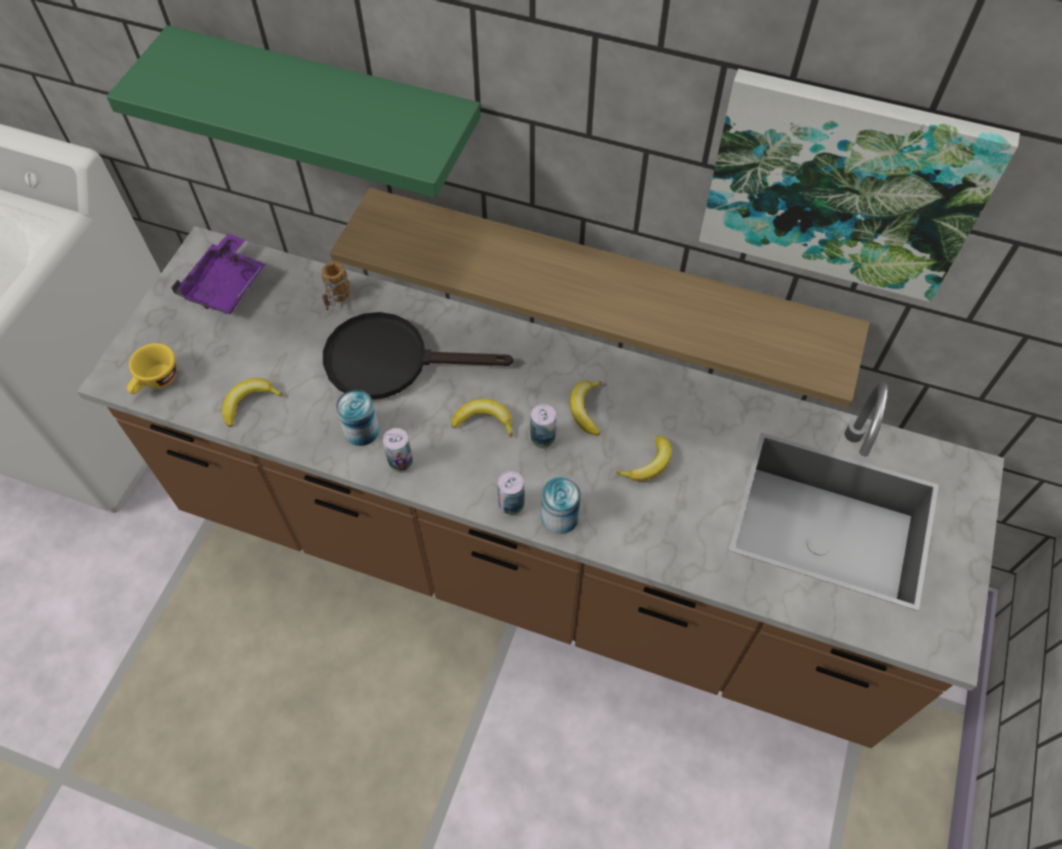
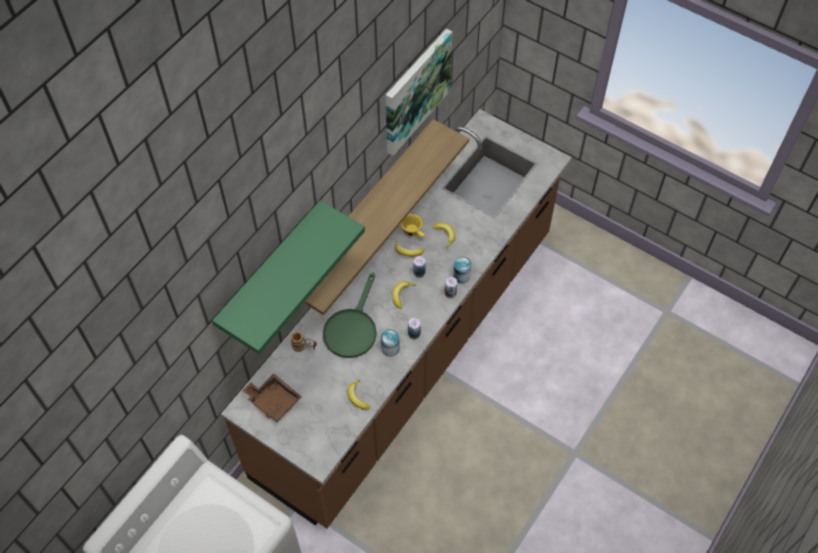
camera: 75 degrees left, 0 degrees up
yellow cup [127,343,176,394] -> yellow cup moved to [401,214,425,238]
purple tray [171,233,266,314] -> brown tray [242,373,302,423]
black frying pan [323,312,514,399] -> green frying pan [323,273,377,358]

